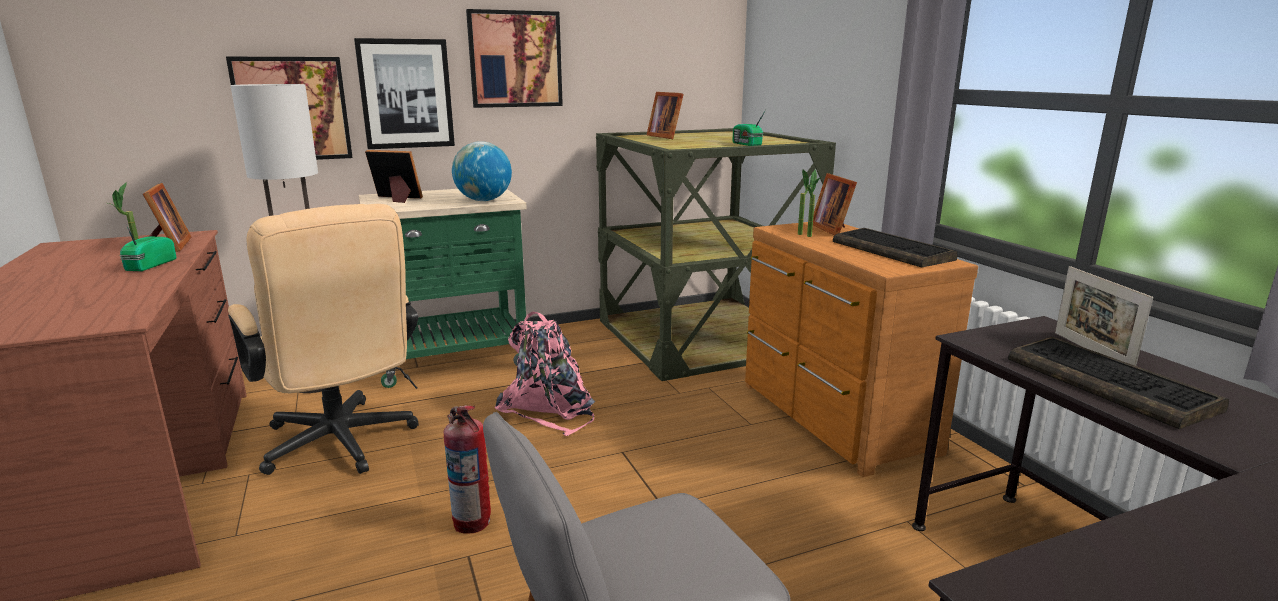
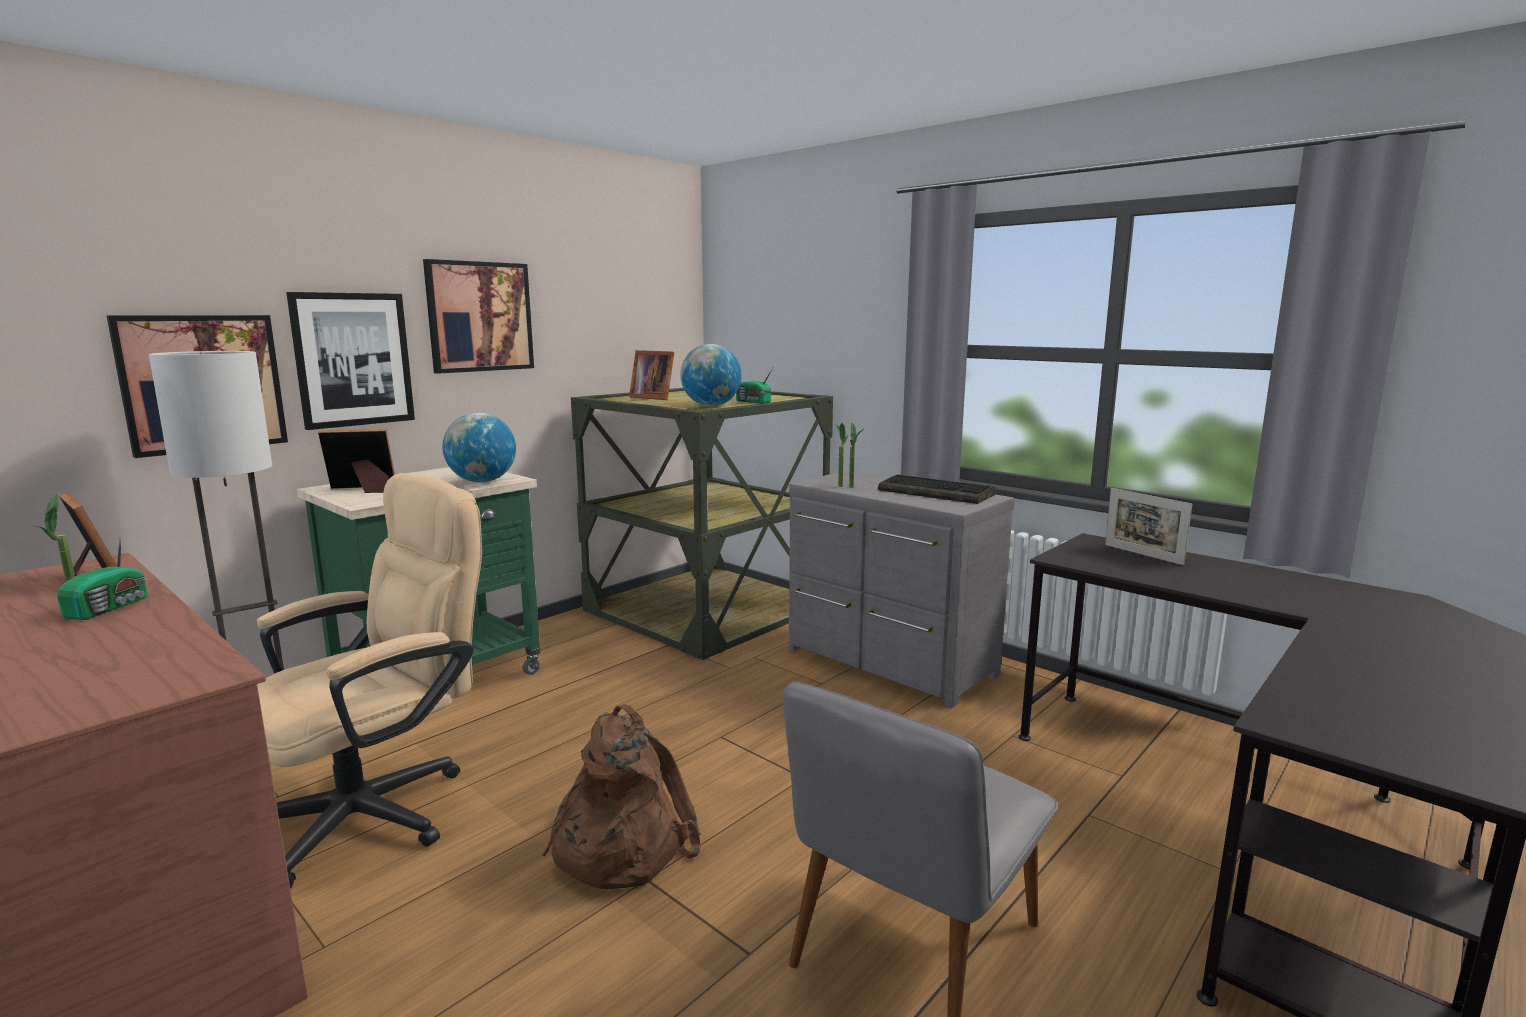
camera: 25 degrees left, 5 degrees down
radio [120,224,176,271] -> radio turned 150 degrees counterclockwise [57,532,147,620]
beige office chair [228,204,419,475] -> beige office chair turned 75 degrees counterclockwise [257,473,482,888]
fire extinguisher [444,405,491,534] -> brown backpack [542,704,701,889]
pink backpack [495,312,595,436] -> none
brown dresser [745,222,978,477] -> grey dresser [789,471,1015,708]
picture frame [813,173,857,235] -> none
keyboard [1008,336,1229,429] -> none
none -> globe [680,344,742,406]

